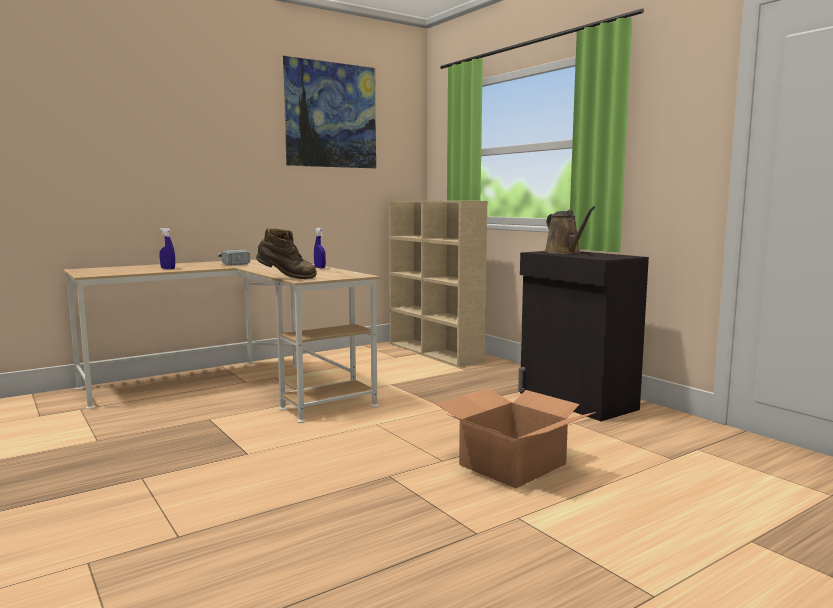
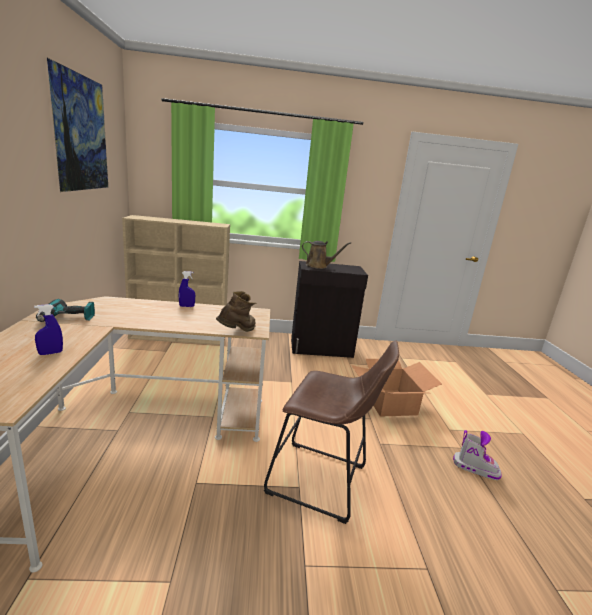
camera: 60 degrees left, 10 degrees up
hammer [217,249,250,265] -> power drill [36,299,95,322]
none -> brown stool [264,340,399,524]
none -> boot [453,430,501,480]

